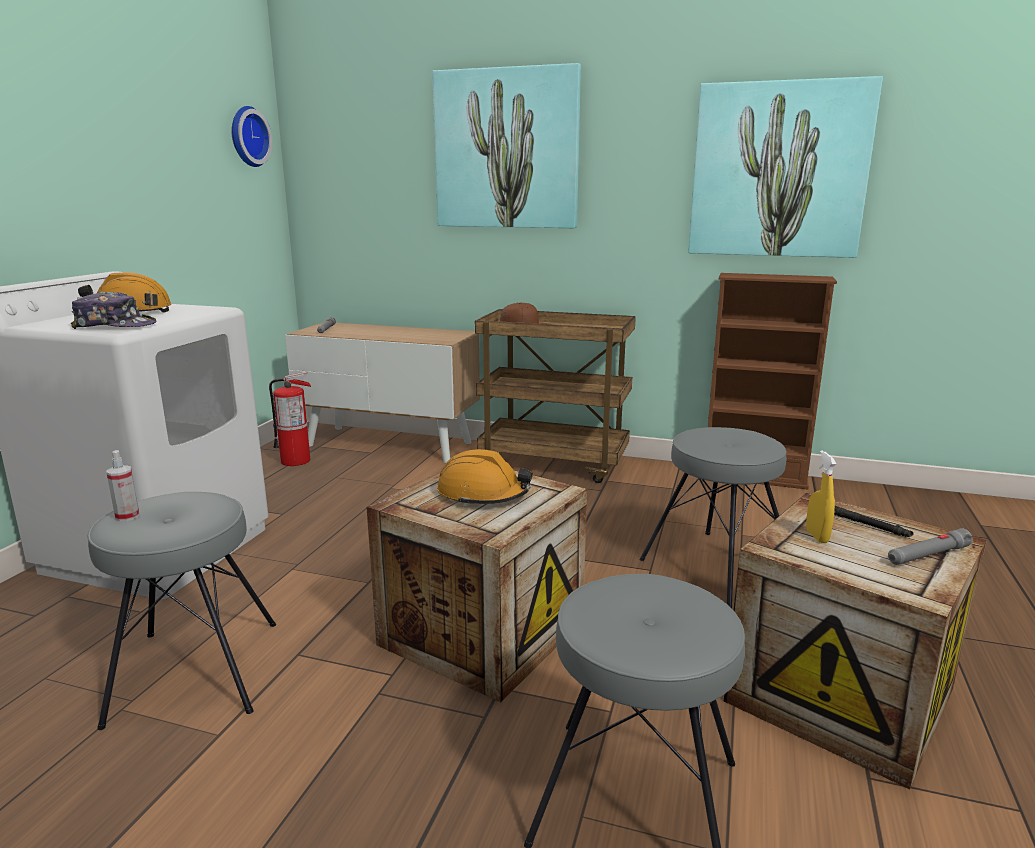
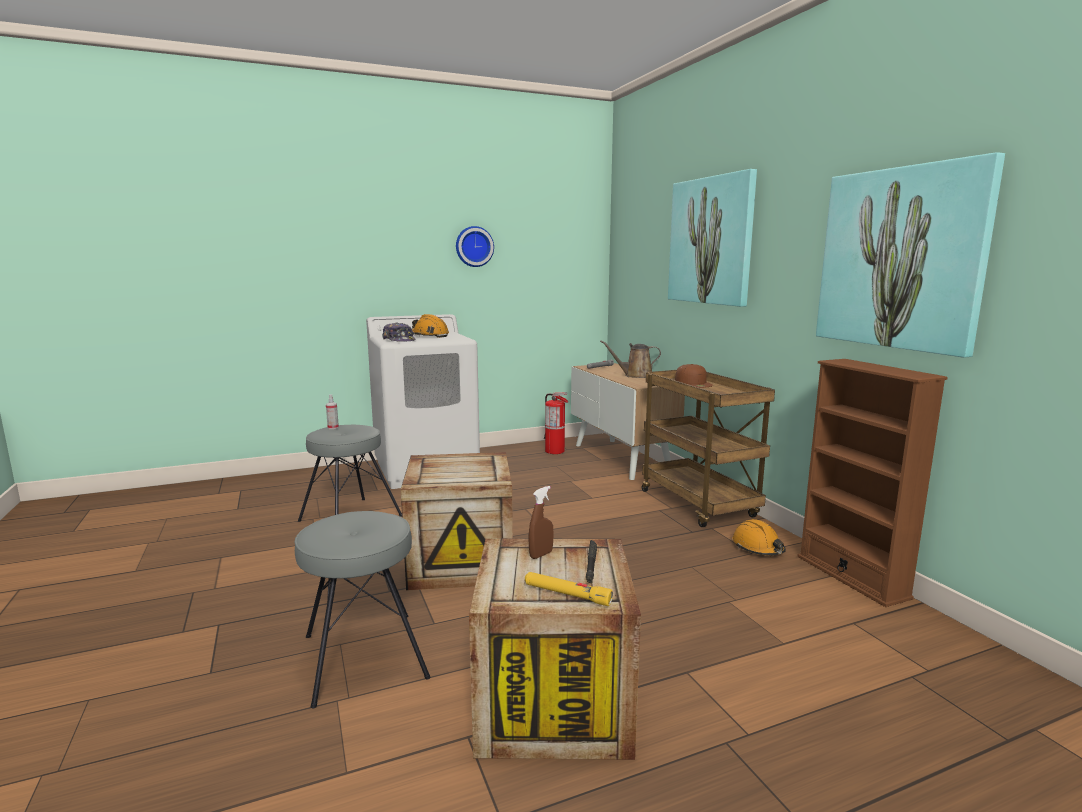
camera: 50 degrees right, 5 degrees down
wall clock [231,106,272,167] -> wall clock moved to [456,226,494,267]
orange hard hat [437,449,533,506] -> orange hard hat moved to [732,519,786,555]
grey stool [640,427,787,609] -> none
yellow spray bottle [806,451,836,543] -> brown spray bottle [528,486,554,559]
grey flashlight [888,528,973,565] -> yellow flashlight [525,572,613,606]
none -> brown watering can [600,340,661,378]

